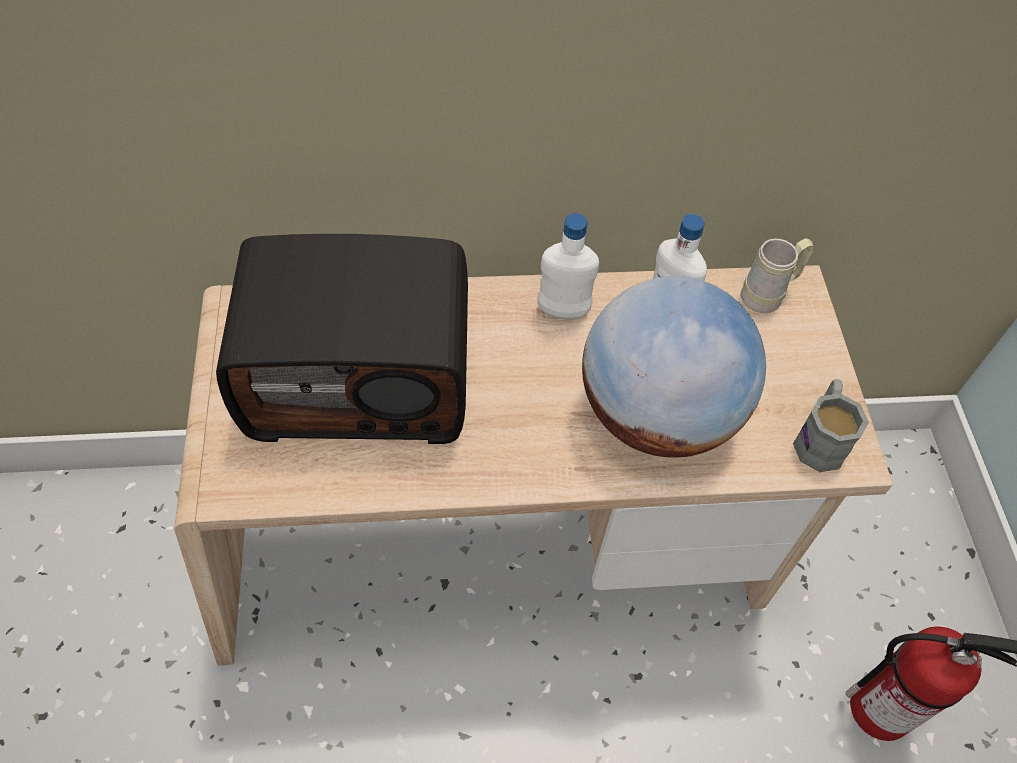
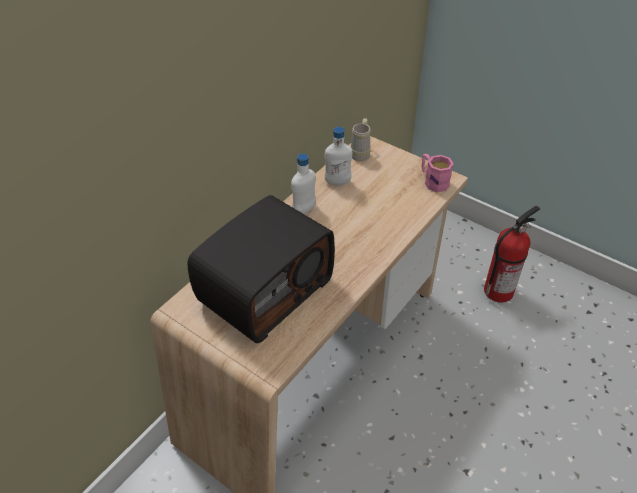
camera: 45 degrees left, 10 degrees down
globe [582,276,766,458] -> none
grey mug [793,379,869,472] -> pink mug [422,154,454,192]

